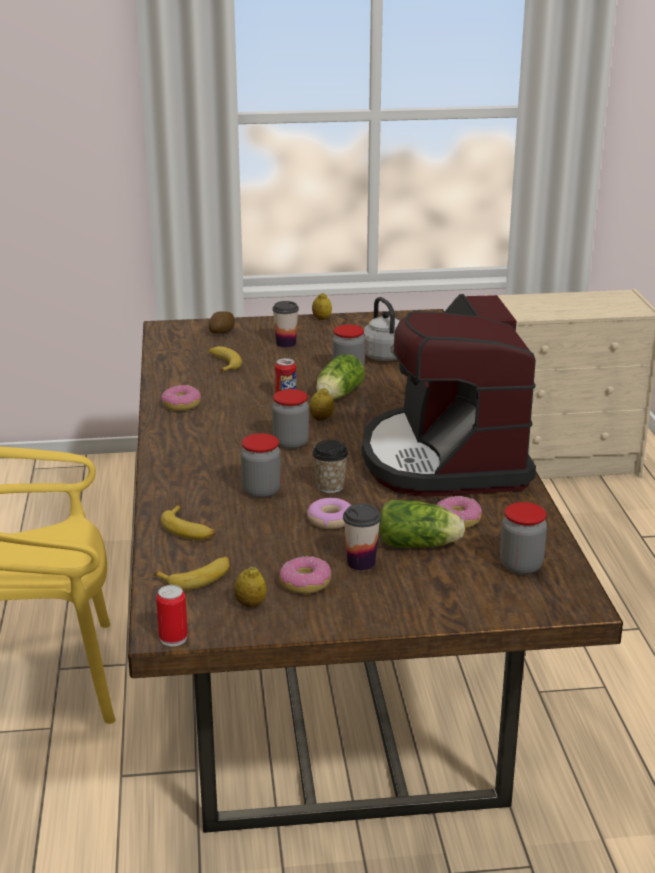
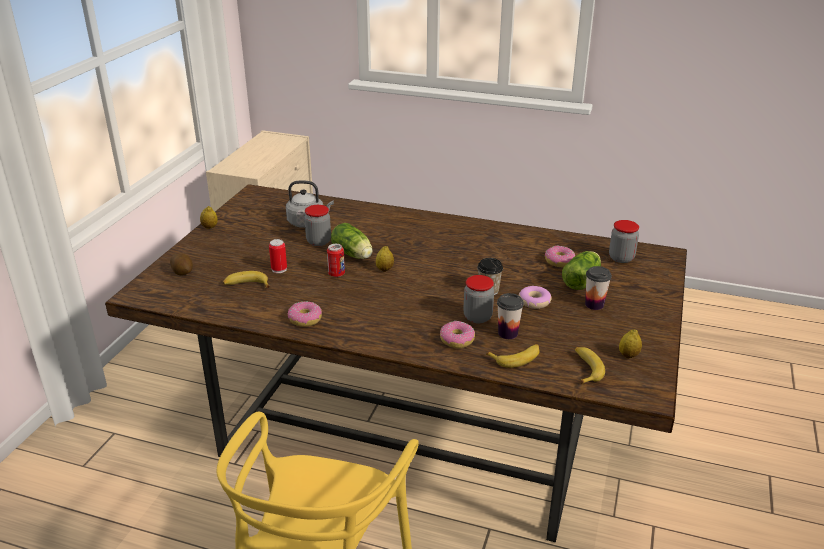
camera: 65 degrees left, 5 degrees up
can [156,585,188,646] -> can moved to [269,239,287,273]
cup [272,301,299,348] -> cup moved to [497,293,524,339]
jar [272,389,309,449] -> none
donut [279,556,331,594] -> donut moved to [440,321,475,348]
coffee machine [362,294,536,497] -> none

